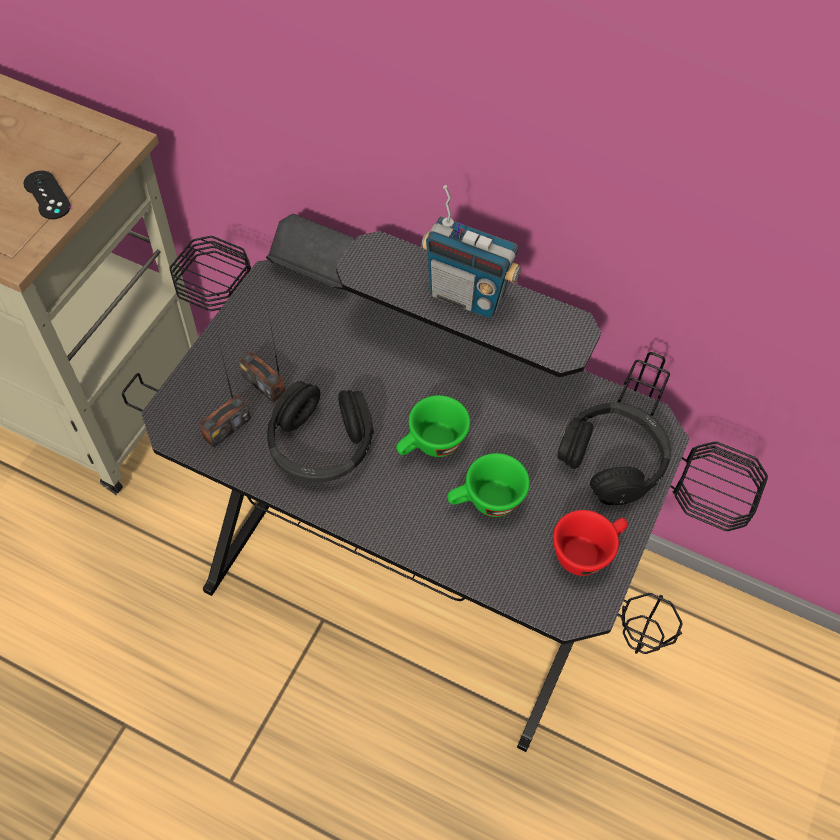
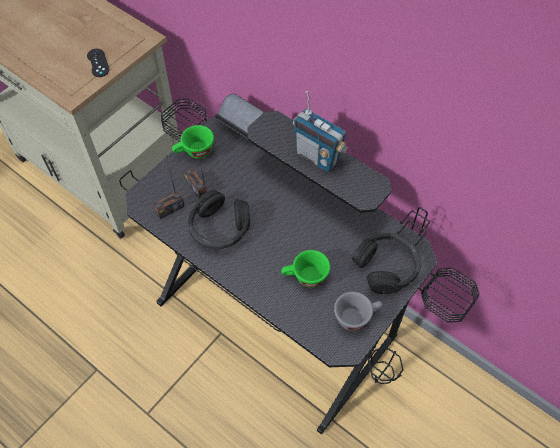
camera: 15 degrees right, 0 degrees up
green cup [396,395,470,457] -> green cup moved to [172,125,214,159]
red cup [553,510,628,576] -> grey cup [334,292,382,331]

